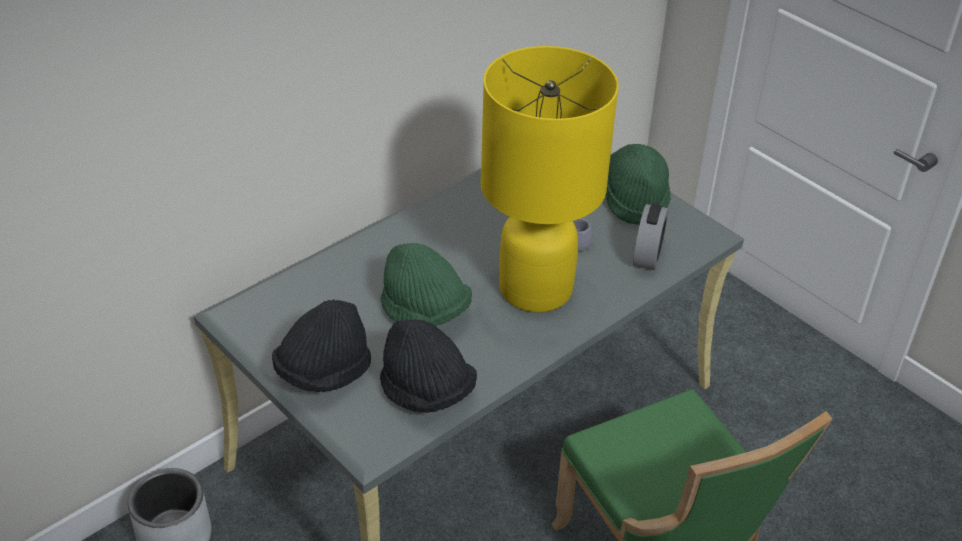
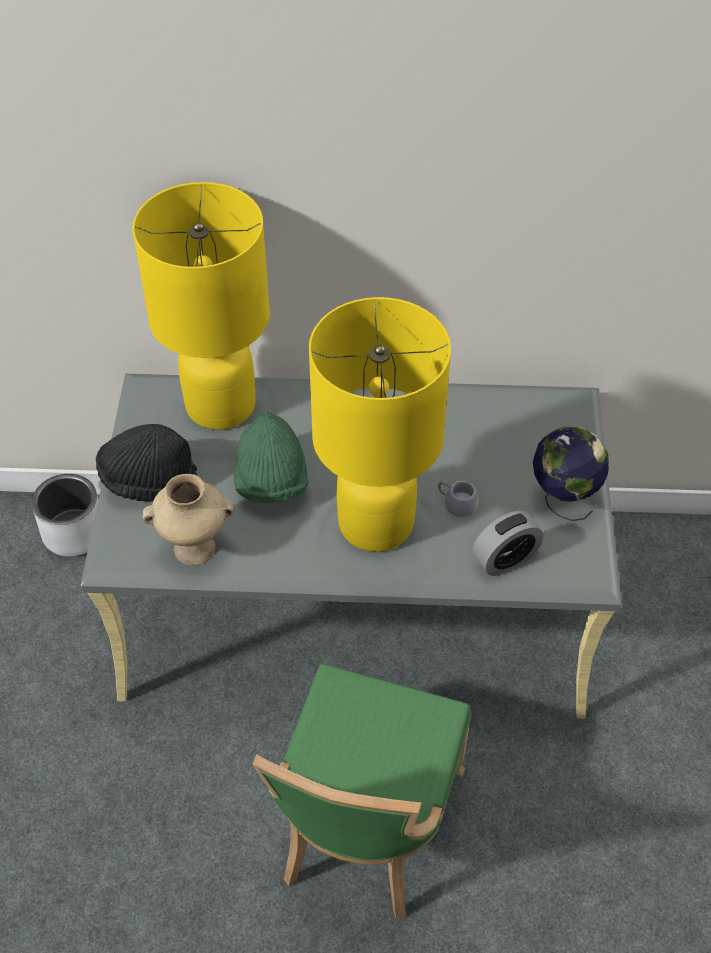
camera: 45 degrees right, 10 degrees up
black hat [380,319,477,413] -> beige vase [143,474,233,565]
green hat [605,144,671,225] -> globe [533,426,609,521]
none -> yellow table lamp [132,182,270,430]

